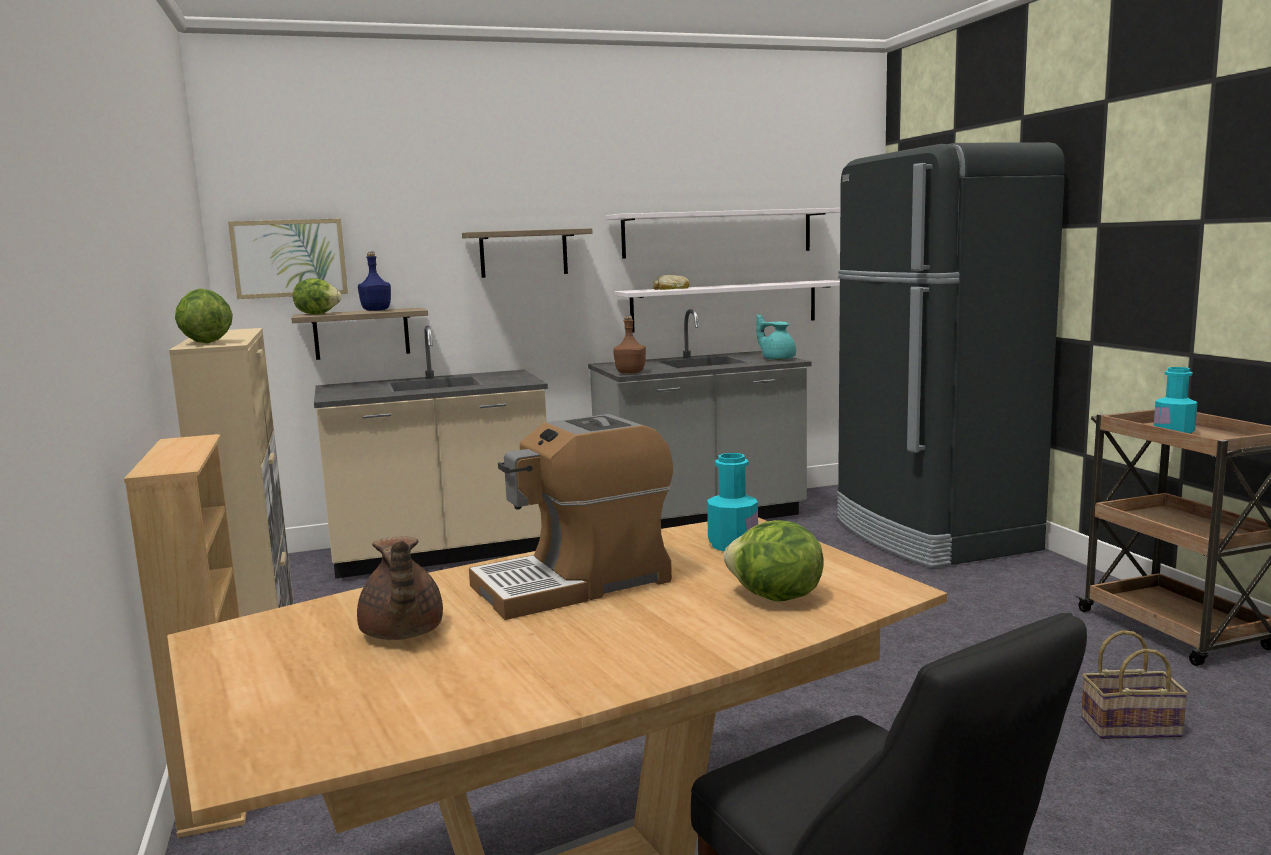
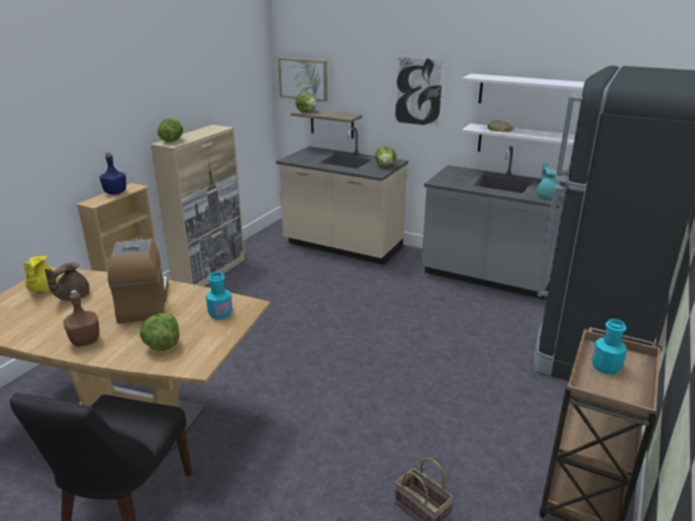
camera: 45 degrees right, 15 degrees up
blue bottle [358,252,391,311] -> blue bottle moved to [100,153,126,195]
shelf [462,228,593,278] -> picture [394,55,445,128]
coffee machine [469,414,673,620] -> coffee machine turned 60 degrees clockwise [108,239,169,323]
brown bottle [613,315,646,374] -> brown bottle moved to [63,290,100,347]
none -> yellow teapot [24,255,59,293]
none -> lettuce [375,146,397,167]

